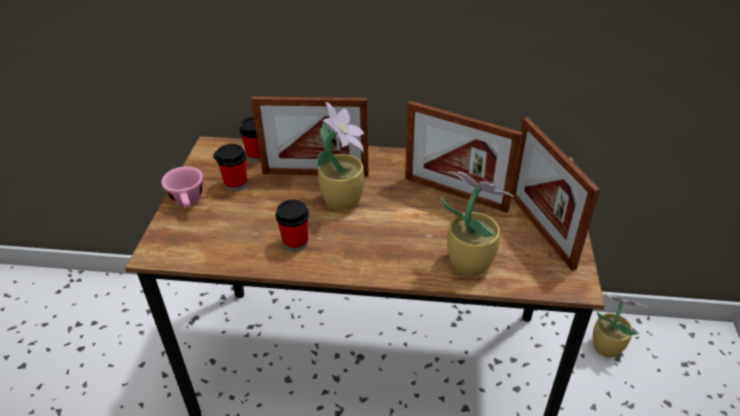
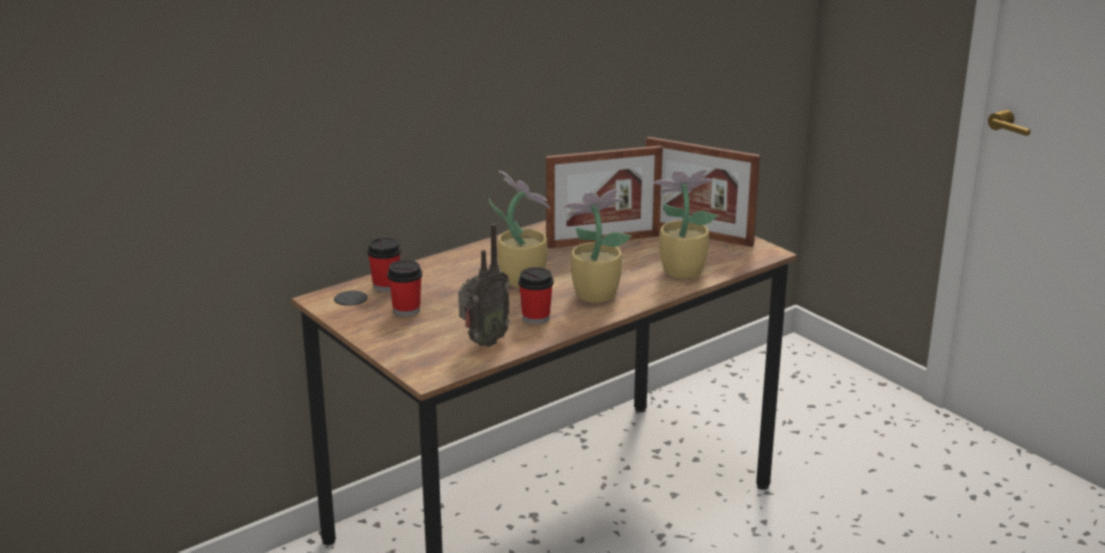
camera: 45 degrees left, 15 degrees down
pink cup [161,166,203,208] -> none
picture frame [251,96,368,176] -> none
potted plant [593,293,647,357] -> potted plant moved to [562,189,631,303]
none -> radio [458,224,510,347]

